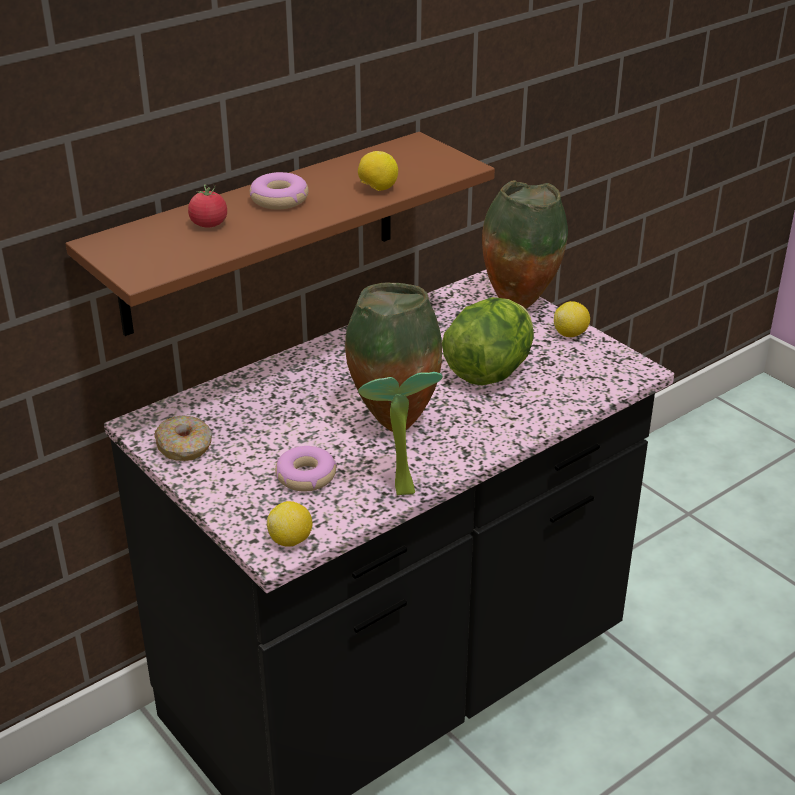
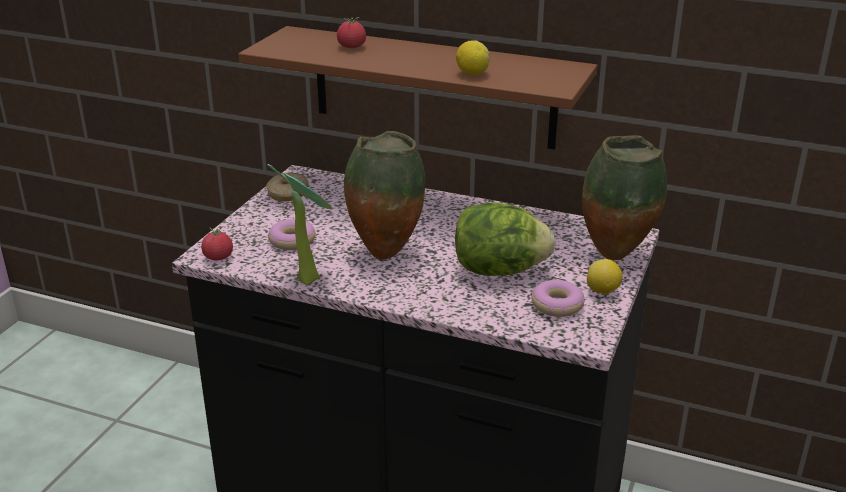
camera: 60 degrees right, 5 degrees down
donut [250,172,309,209] -> donut moved to [531,280,585,317]
lemon [267,501,313,546] -> tomato [201,227,233,260]

